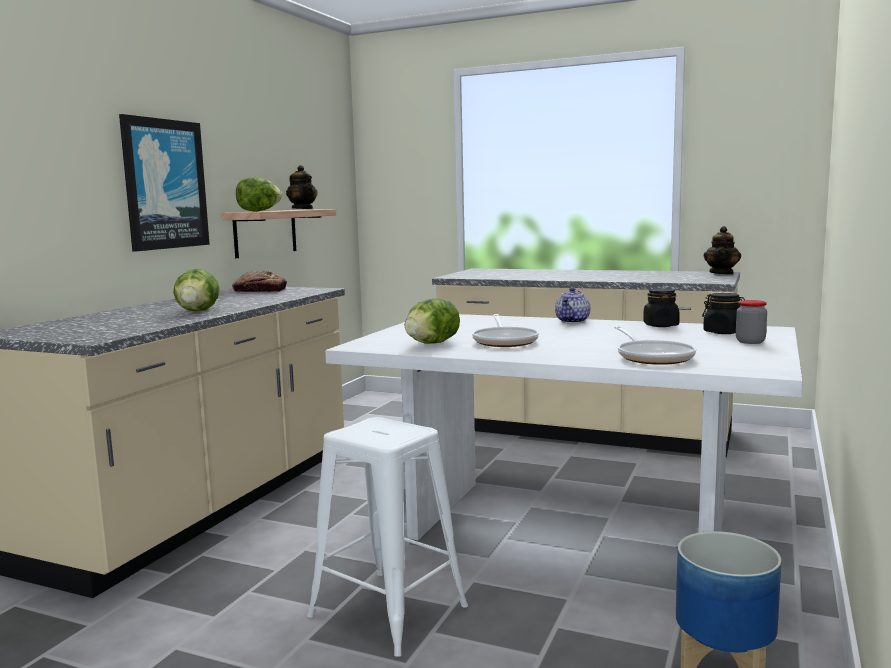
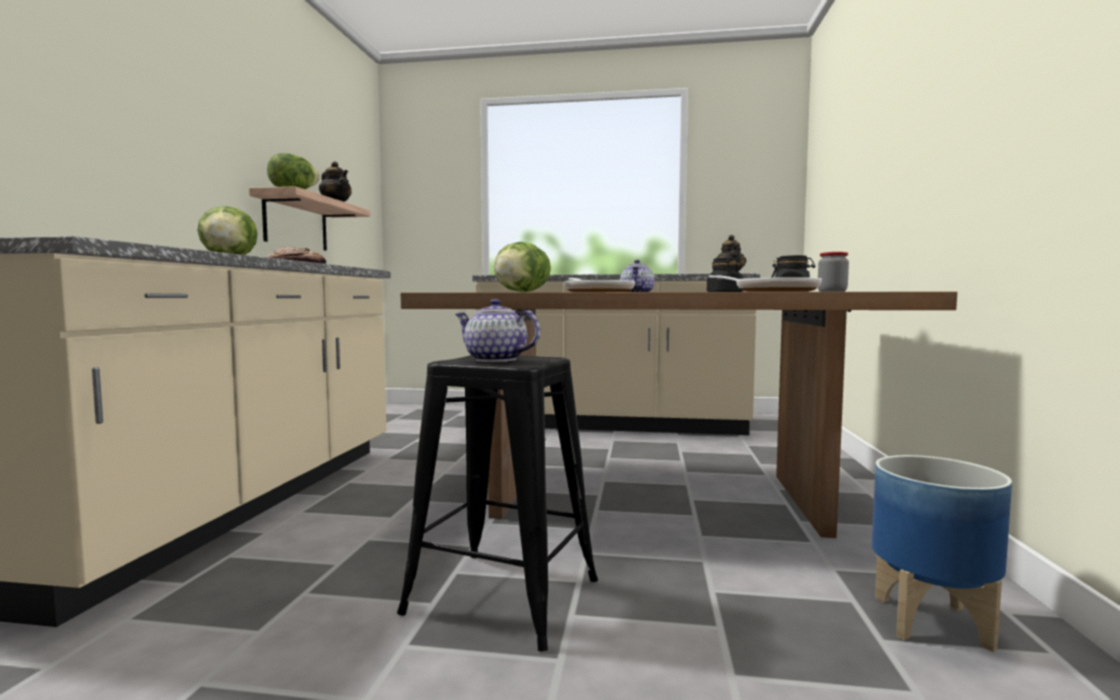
camera: 15 degrees left, 5 degrees down
picture [119,114,210,252] -> none
white stool [307,417,468,657] -> black stool [397,355,598,651]
white dining table [325,314,803,540] -> brown dining table [401,292,957,538]
none -> teapot [455,299,540,362]

